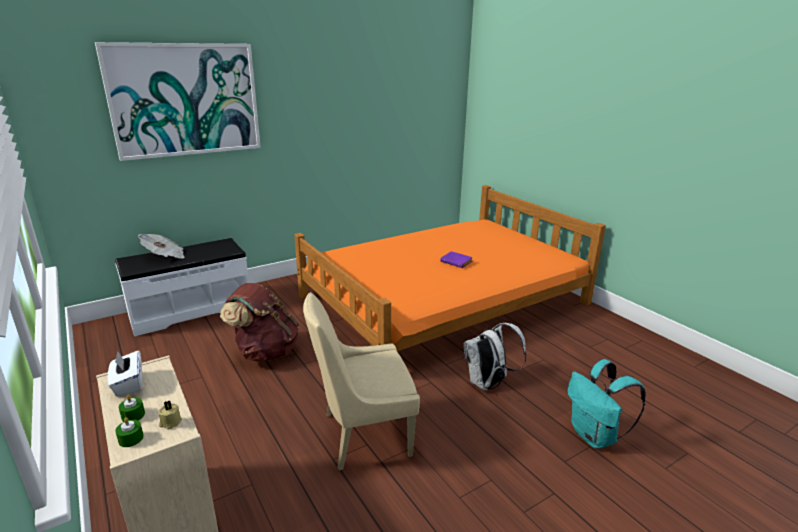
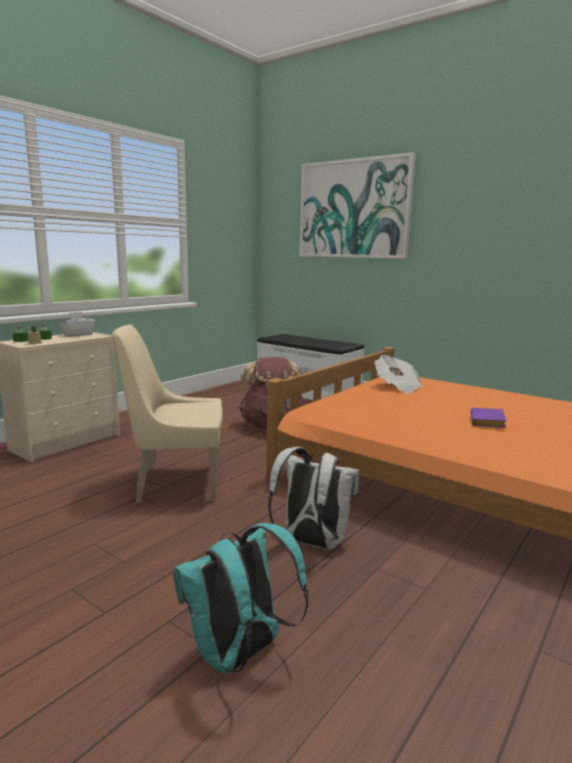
camera: 70 degrees right, 10 degrees down
newspaper [138,234,184,259] -> newspaper moved to [374,355,423,393]
beige chair [303,292,420,471] -> beige chair turned 60 degrees counterclockwise [112,324,223,503]

